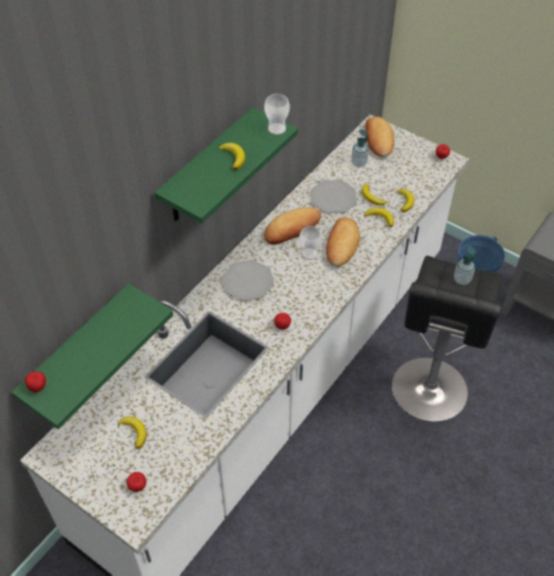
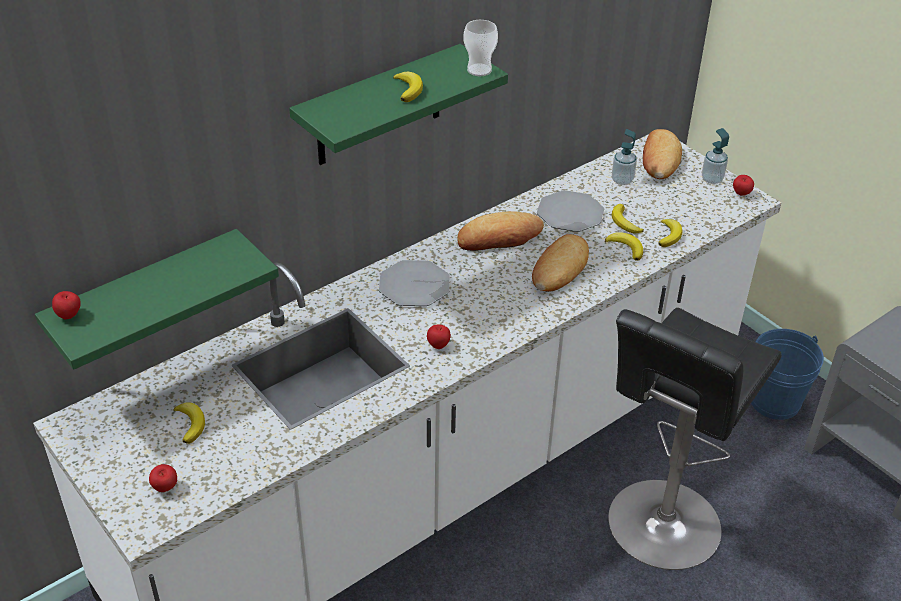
camera: 15 degrees right, 10 degrees down
cup [299,226,322,260] -> none
soap dispenser [454,246,477,285] -> soap dispenser moved to [702,128,729,184]

